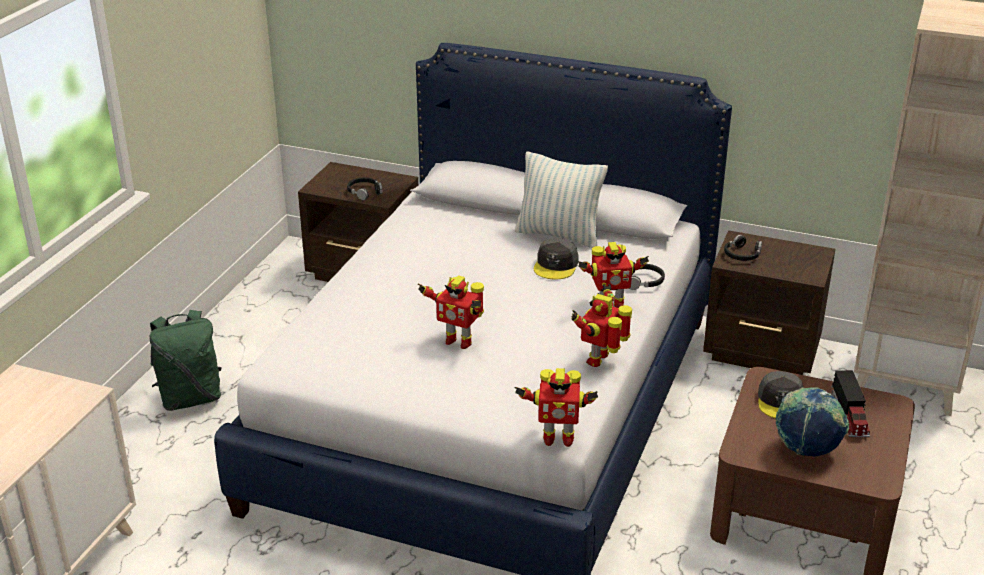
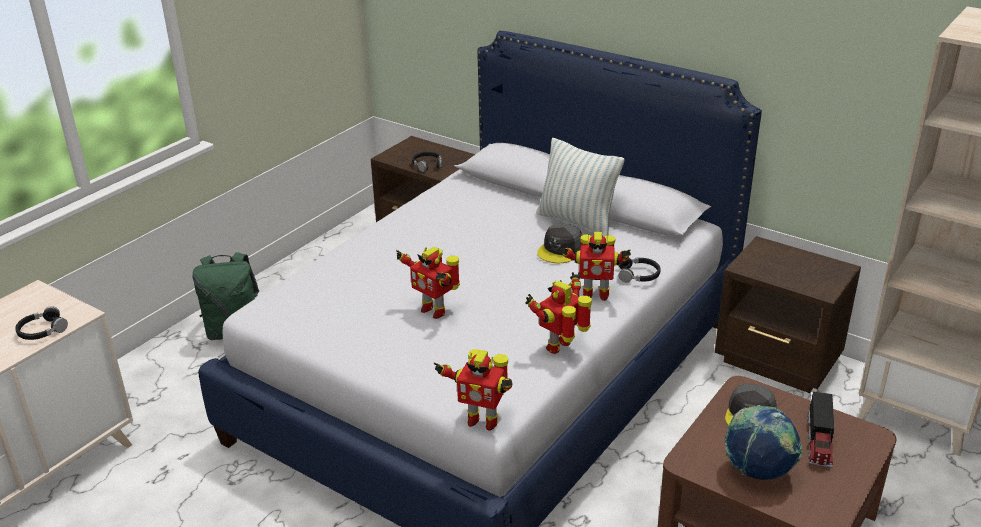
camera: 15 degrees right, 0 degrees up
black headphones [724,235,762,261] -> black headphones moved to [15,306,68,340]

